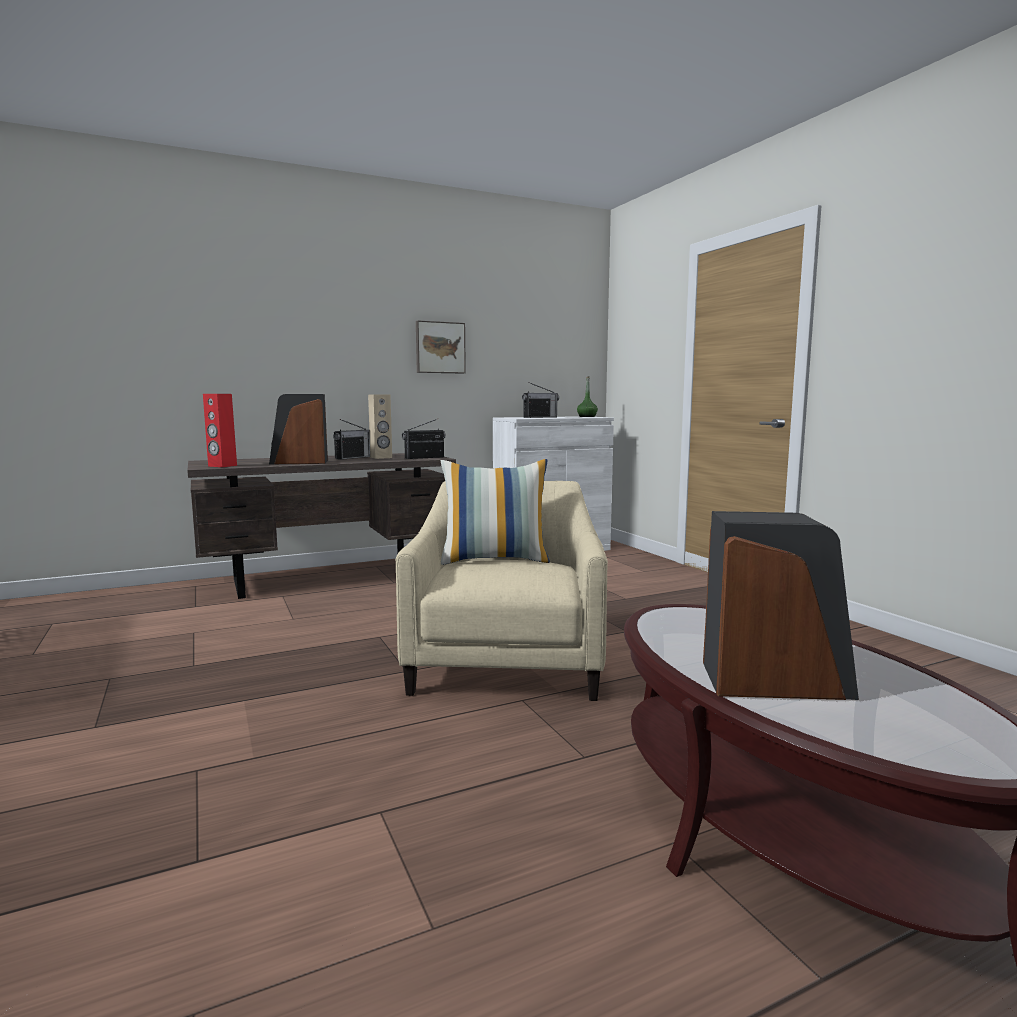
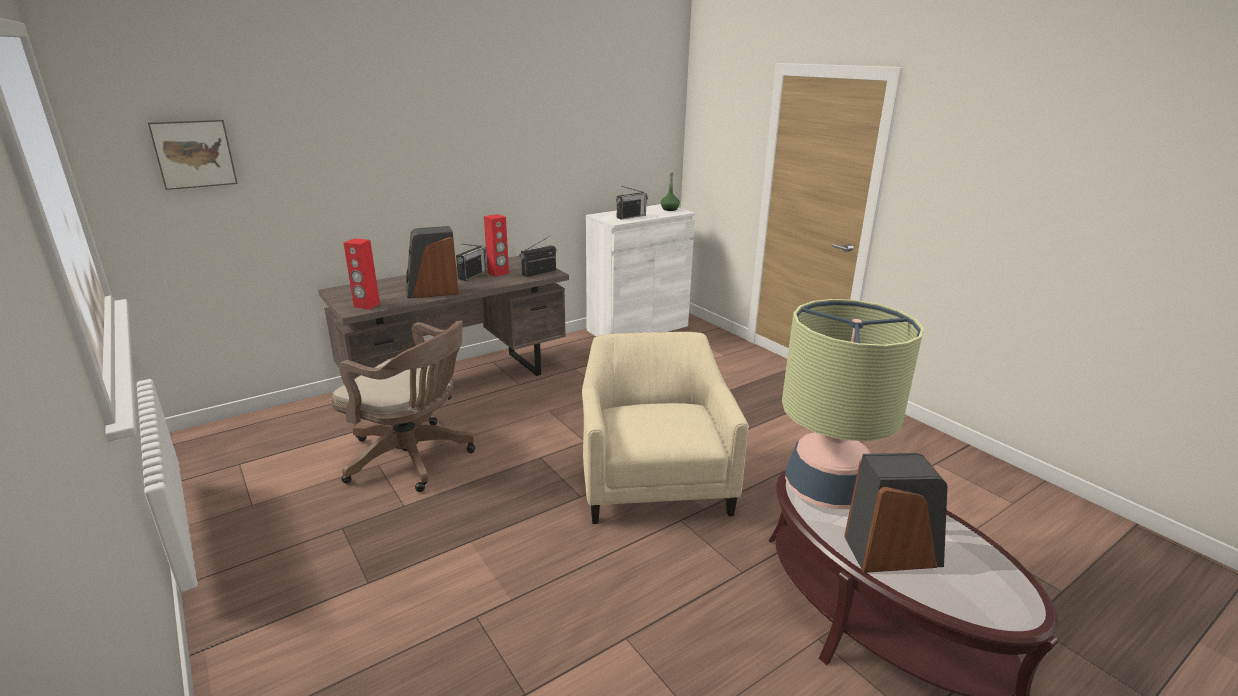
camera: 10 degrees left, 15 degrees up
beige speaker [368,395,392,459] -> red speaker [484,214,509,277]
picture [416,321,466,374] -> picture moved to [148,119,238,190]
pillow [441,459,550,565] -> none
none -> brown office chair [331,320,475,492]
none -> table lamp [782,299,924,509]

